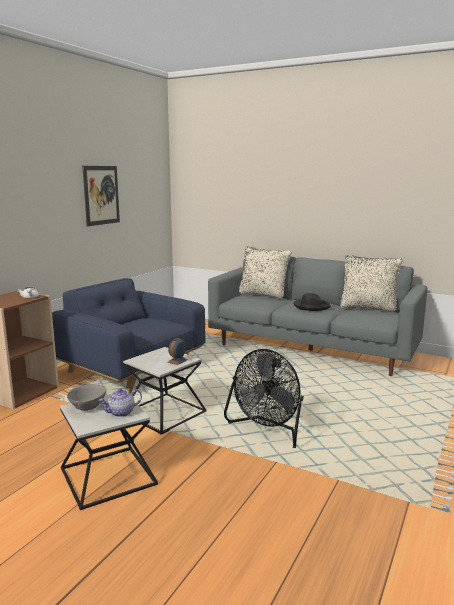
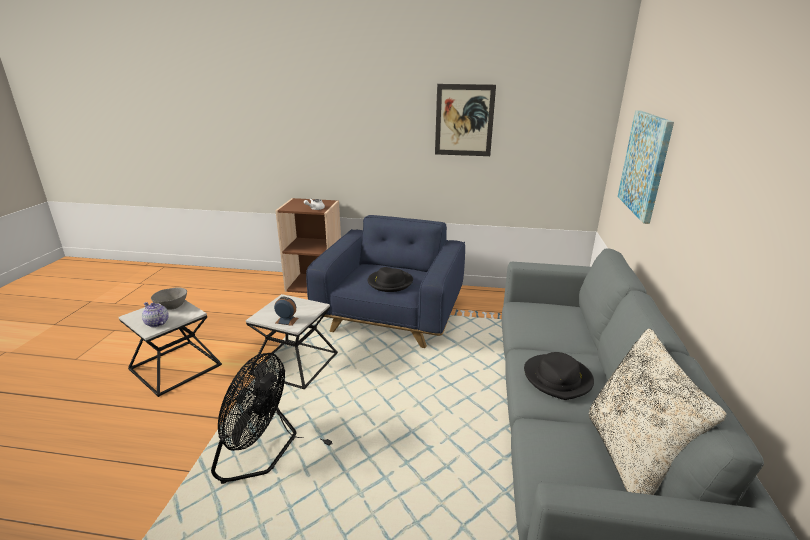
camera: 70 degrees right, 10 degrees up
beige pillow [239,247,292,298] -> none
none -> black hat [368,267,413,292]
none -> picture [618,110,674,224]

